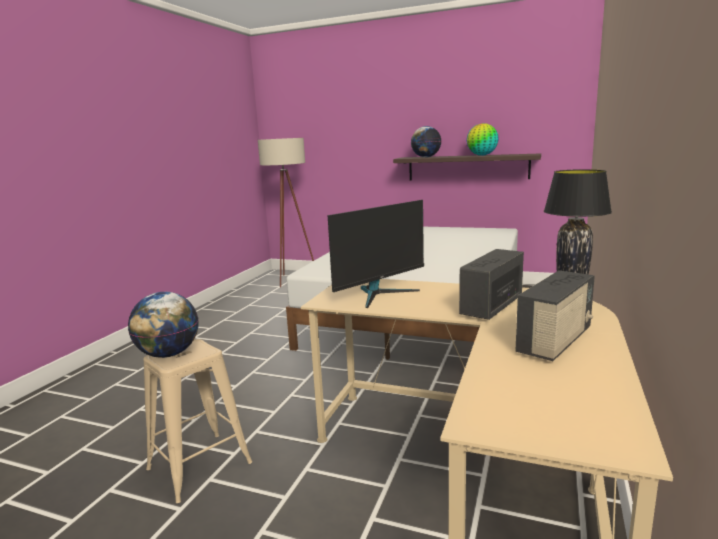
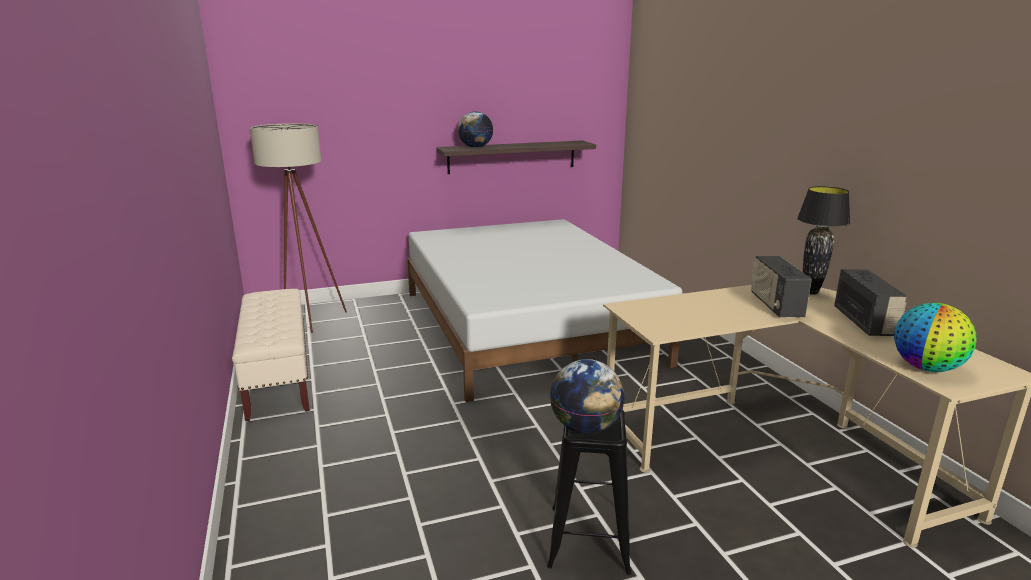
camera: 40 degrees left, 5 degrees up
beige stool [143,339,252,503] -> black stool [547,409,632,575]
monitor [328,200,424,308] -> none
globe [466,123,499,156] -> globe moved to [894,303,977,372]
none -> beige bench [232,289,310,421]

